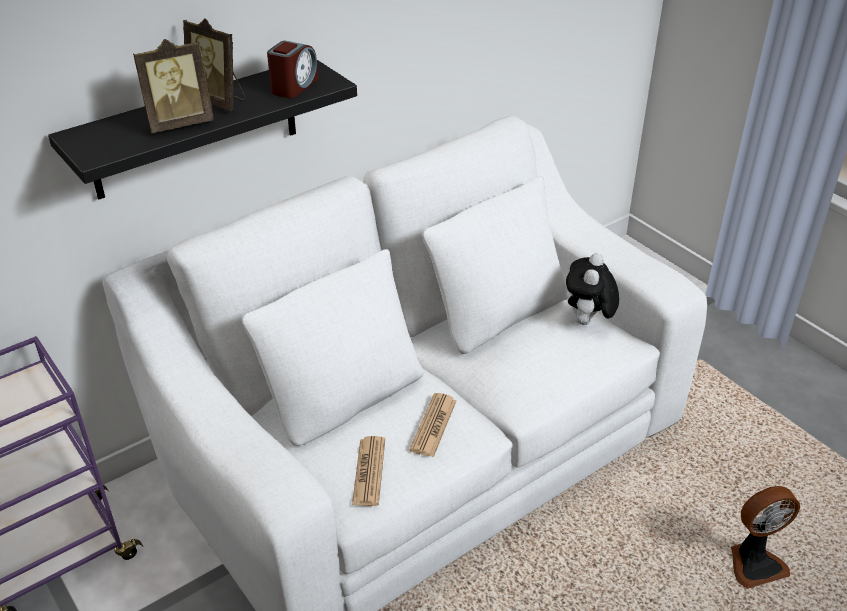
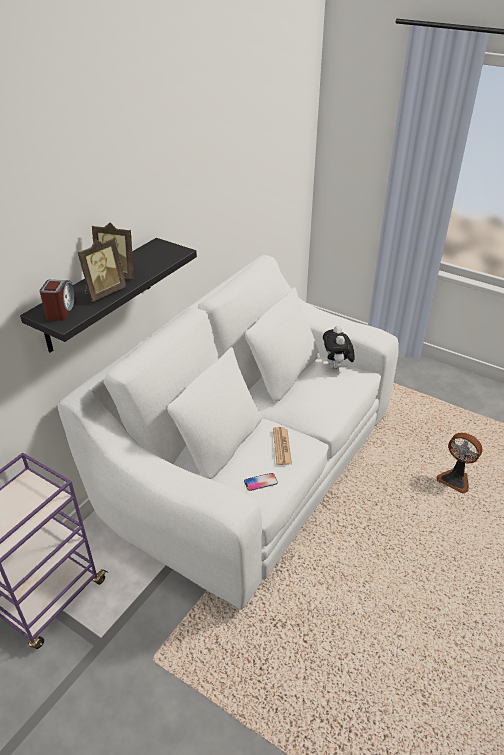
camera: 20 degrees left, 0 degrees up
alarm clock [267,41,318,98] -> alarm clock moved to [40,279,76,321]
newspaper [352,436,385,506] -> phone [244,473,278,491]
fan [731,486,800,589] -> fan turned 75 degrees clockwise [437,433,482,494]

